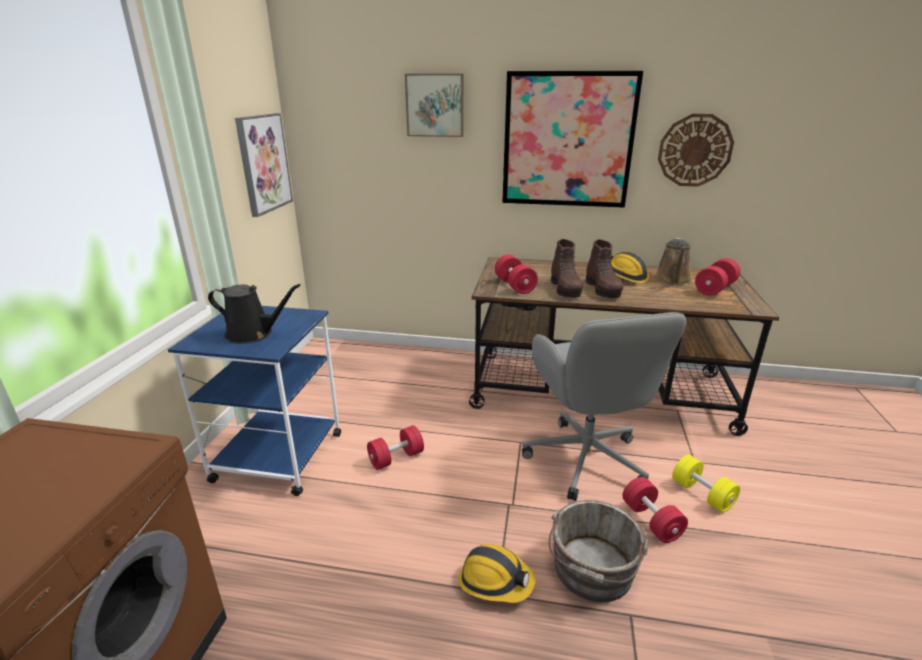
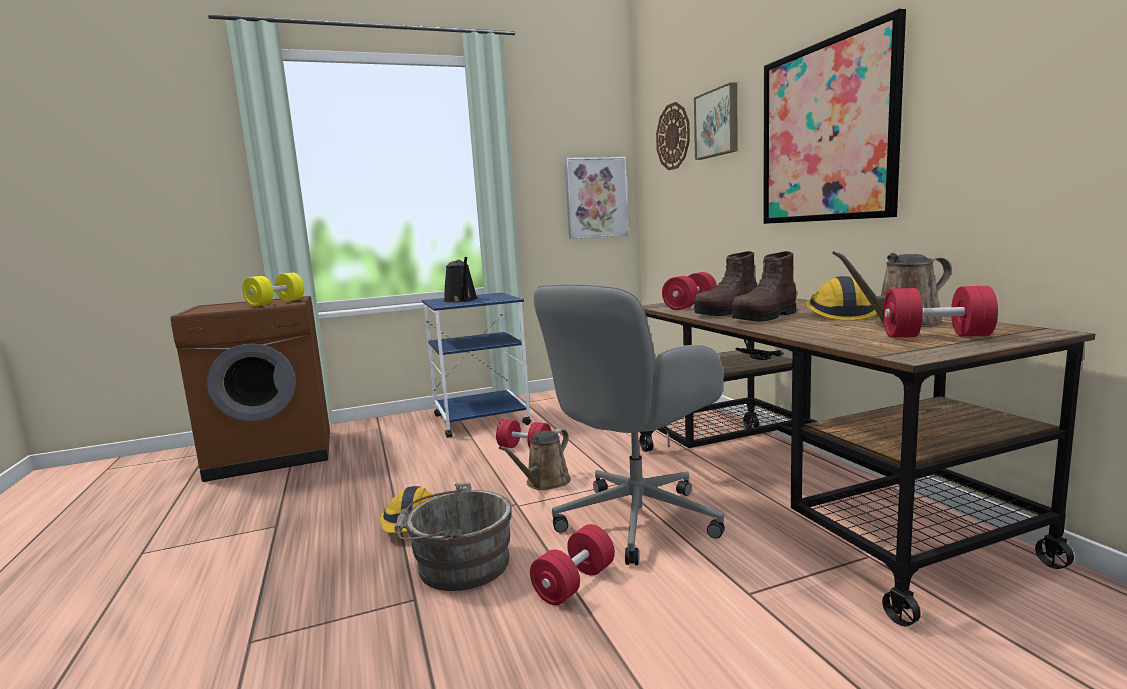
camera: 60 degrees right, 15 degrees down
wall clock [658,114,734,187] -> wall clock moved to [656,102,690,170]
yellow dumbbell [672,455,740,513] -> yellow dumbbell moved to [242,273,305,306]
none -> brown watering can [499,429,571,490]

